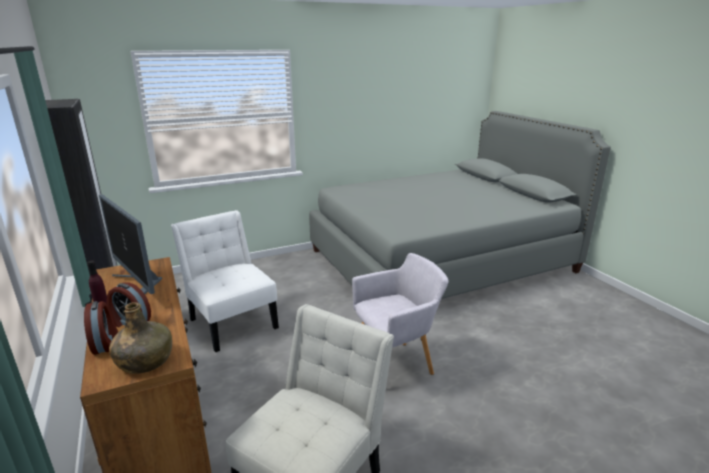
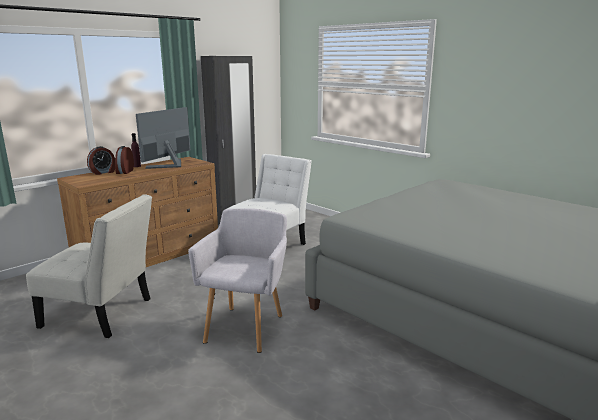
camera: 70 degrees right, 5 degrees down
green bottle [109,302,172,374] -> none
grey armchair [352,253,449,375] -> grey armchair turned 120 degrees counterclockwise [188,208,287,353]

